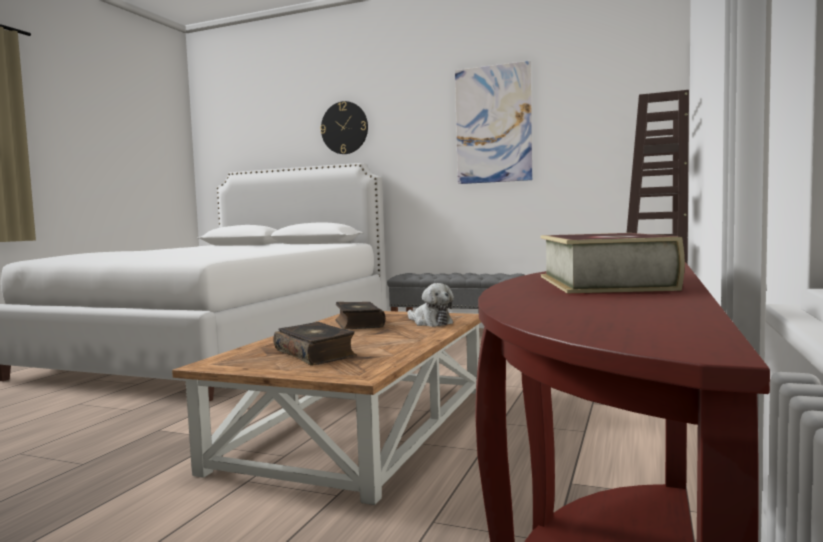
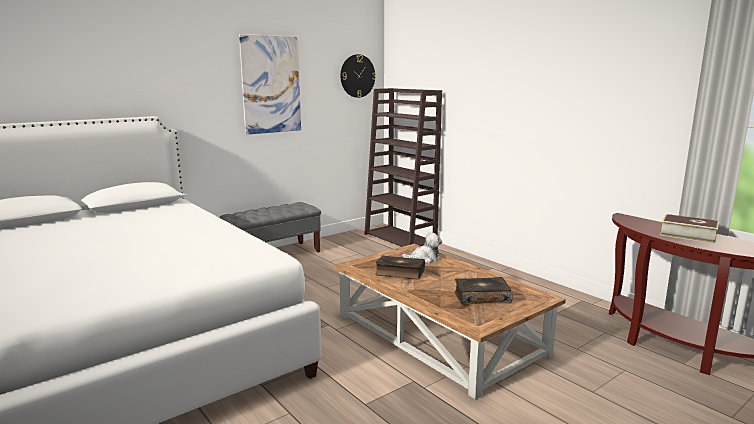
camera: 60 degrees left, 10 degrees up
wall clock [320,101,368,154] -> wall clock moved to [340,54,376,98]

